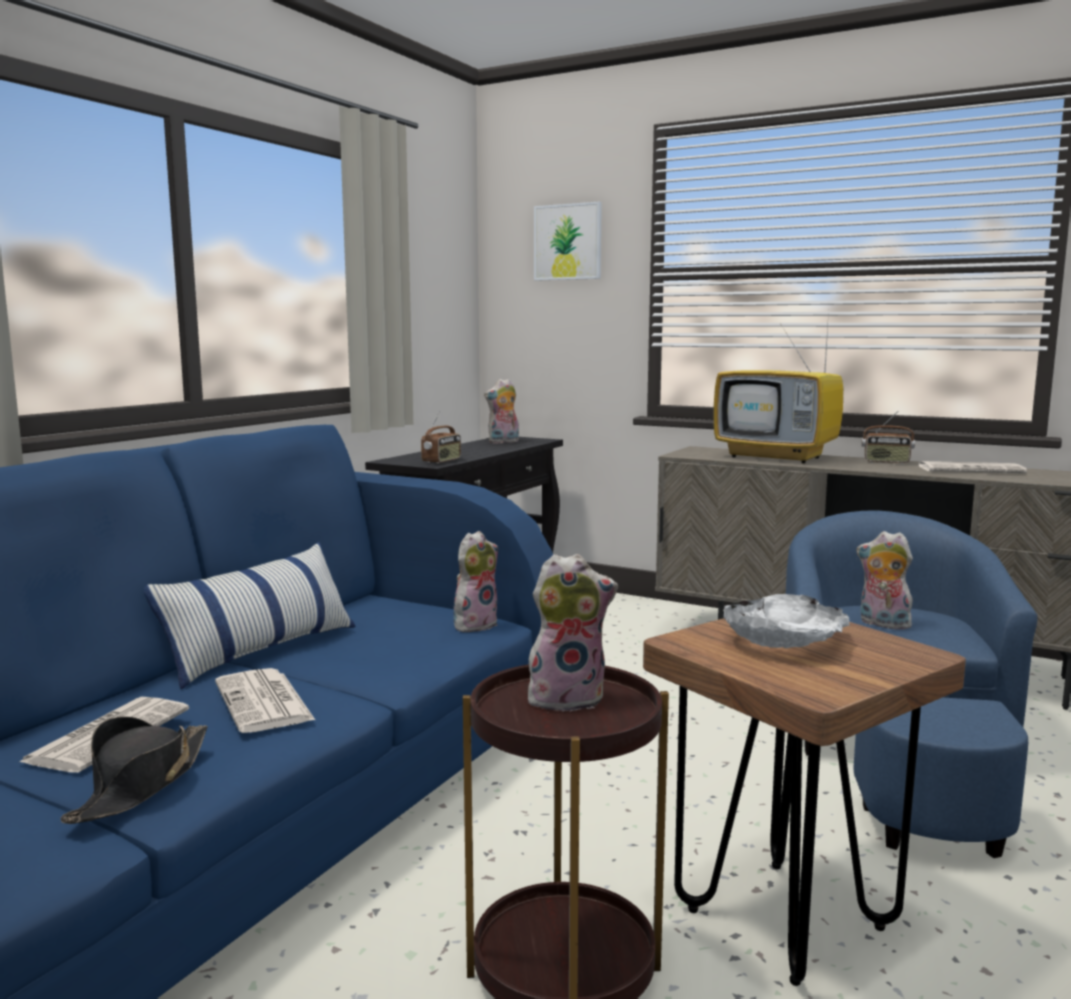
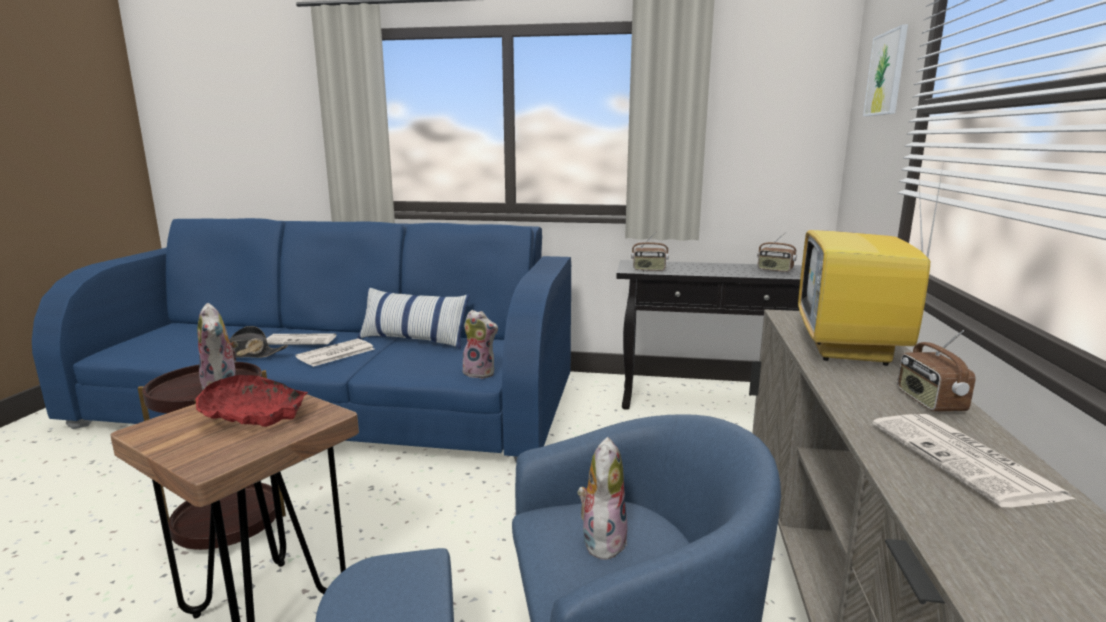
camera: 70 degrees right, 5 degrees up
plush toy [484,379,519,444] -> radio [757,232,797,272]
white bowl [724,594,850,648] -> red bowl [196,375,308,427]

